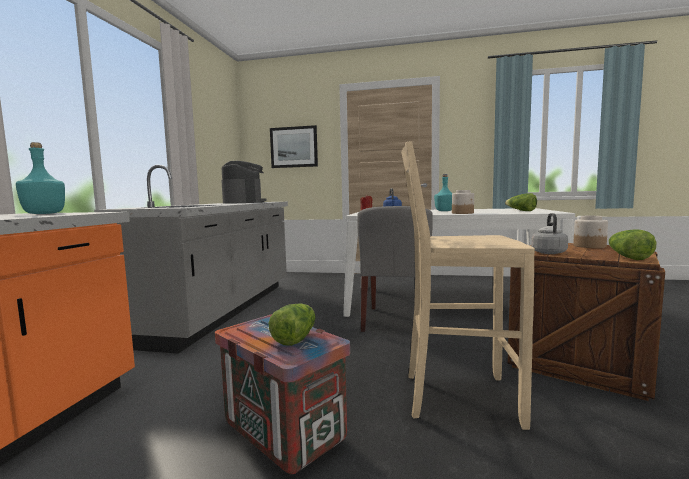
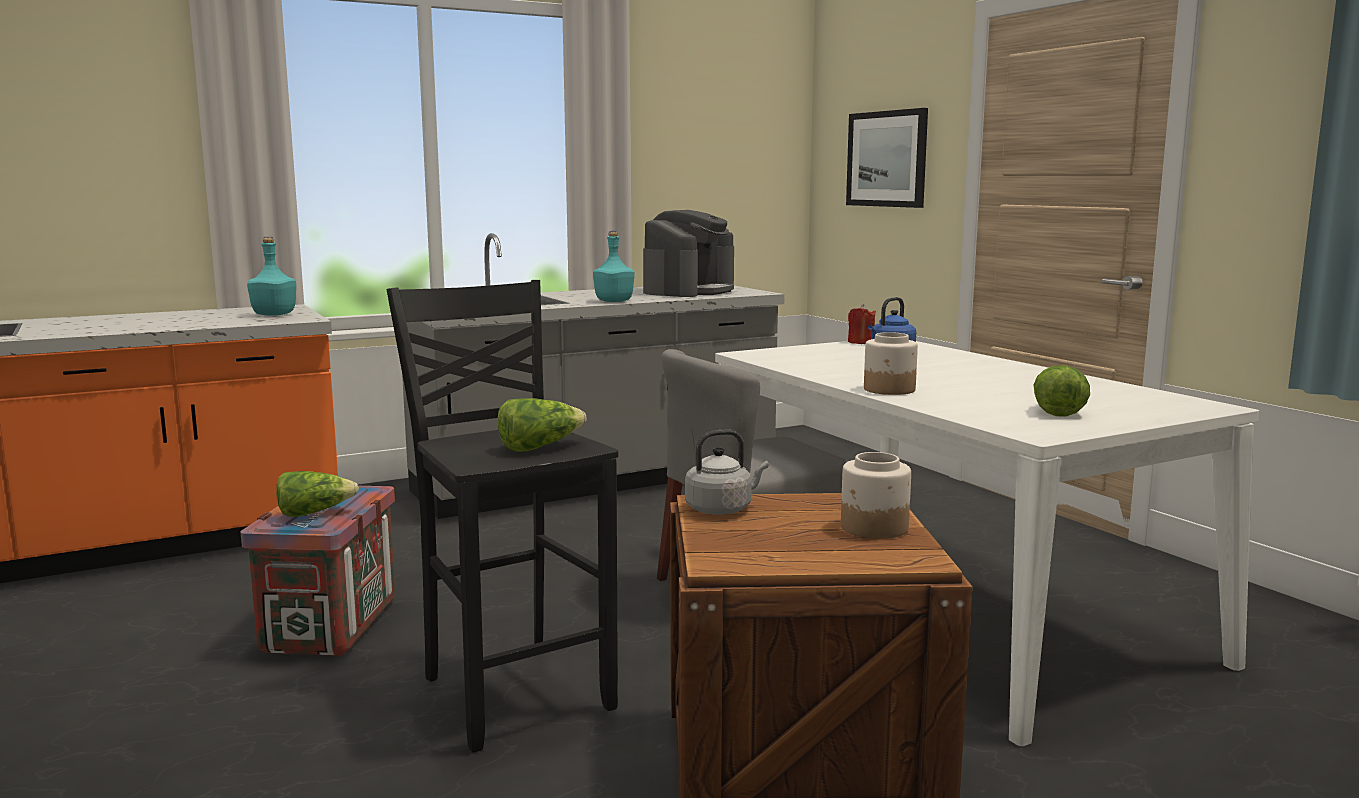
camera: 50 degrees right, 5 degrees up
beige stool [401,141,535,430] -> black stool [387,280,618,753]
turquoise bottle [434,174,453,211] -> turquoise bottle moved to [593,231,635,302]
lettuce [609,229,656,260] -> lettuce moved to [497,398,587,452]

